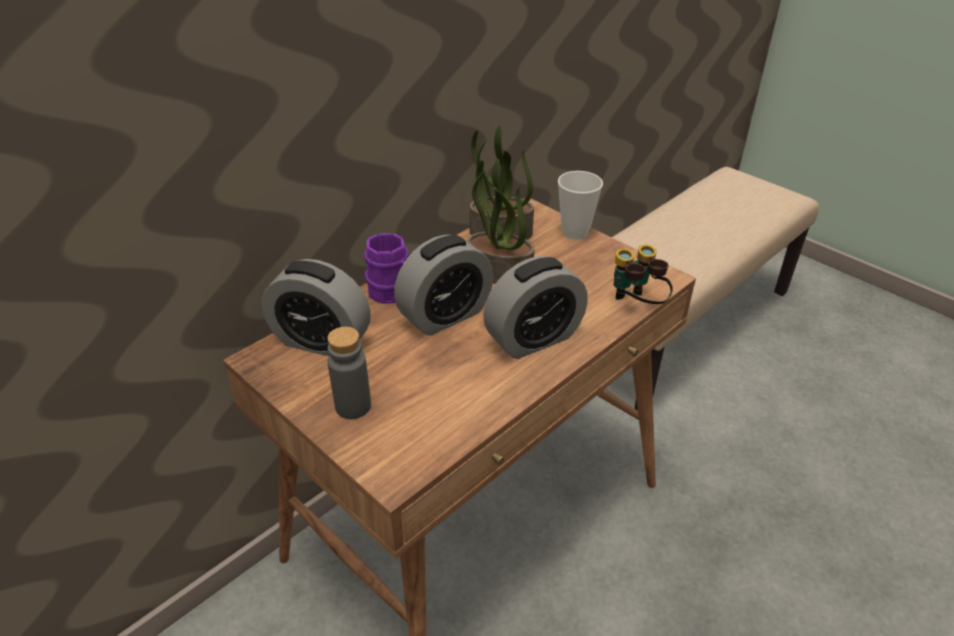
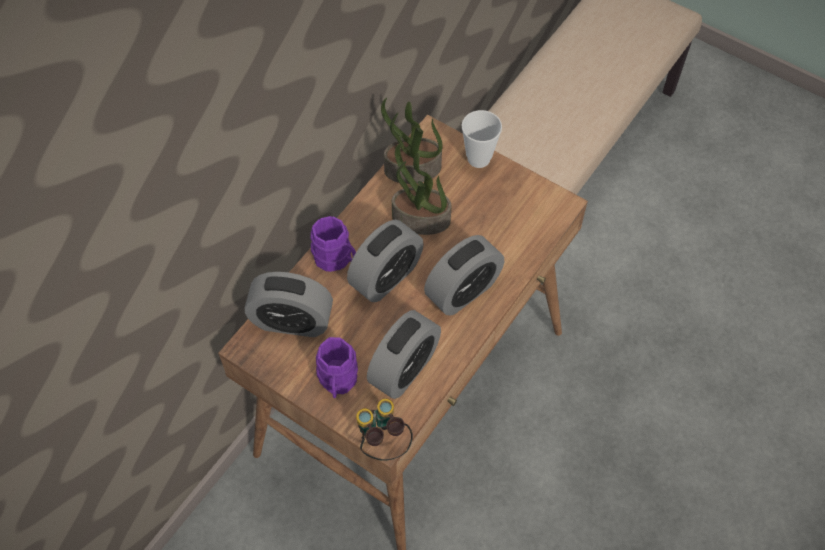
camera: 10 degrees left, 20 degrees up
grey bottle [327,327,371,419] -> purple mug [316,337,358,398]
binoculars [614,244,673,304] -> binoculars moved to [356,399,413,461]
none -> alarm clock [367,310,441,399]

